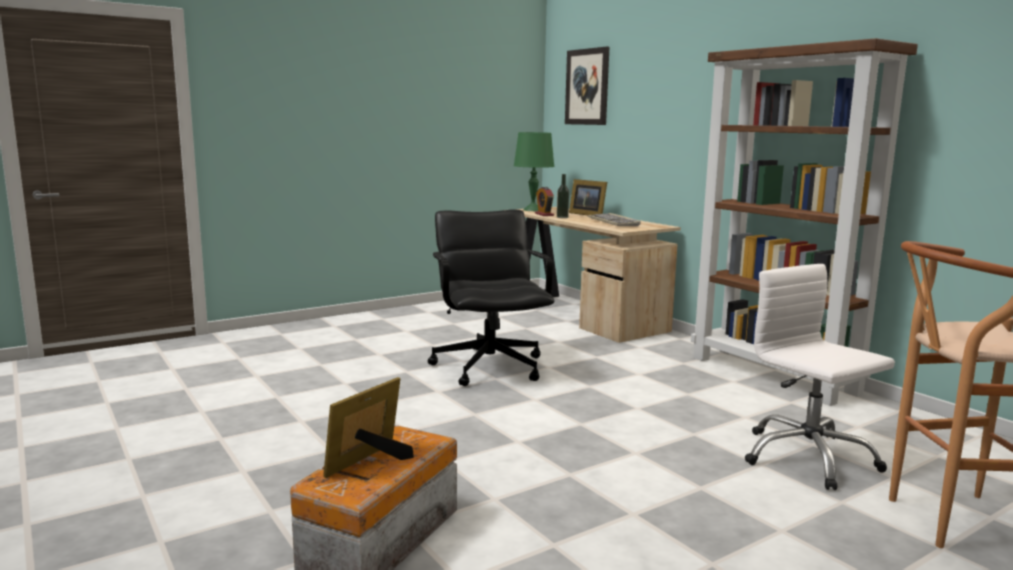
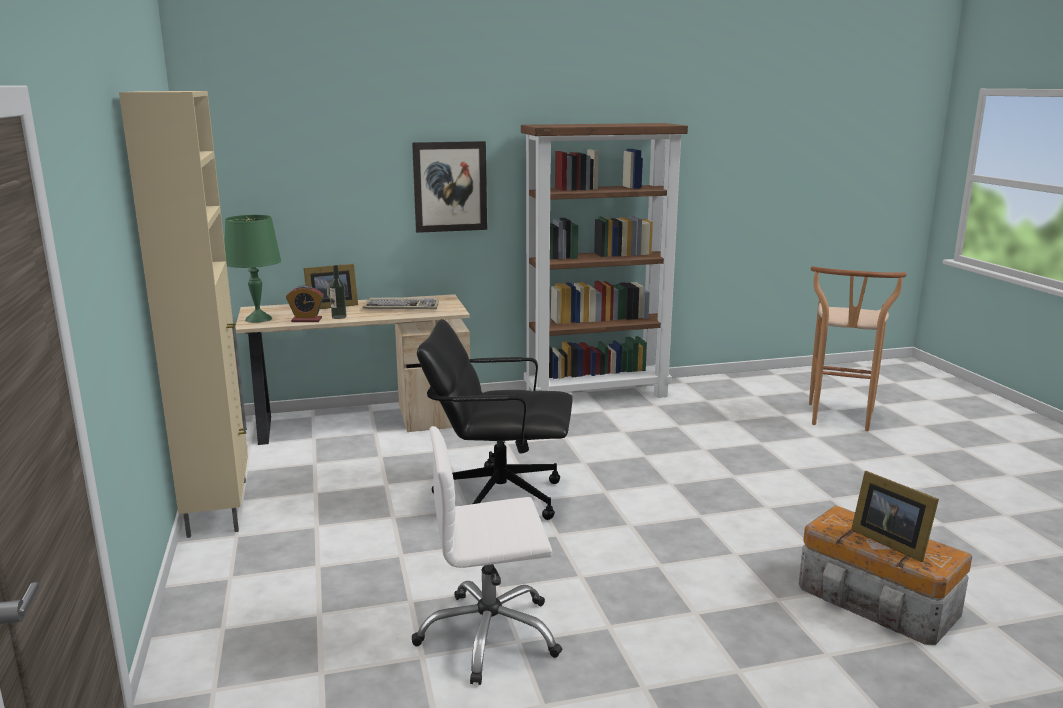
camera: 70 degrees left, 5 degrees up
picture [565,47,609,125] -> picture moved to [412,141,487,233]
white office chair [745,264,895,490] -> white office chair moved to [412,426,562,685]
none -> beige cabinet [119,91,248,538]

